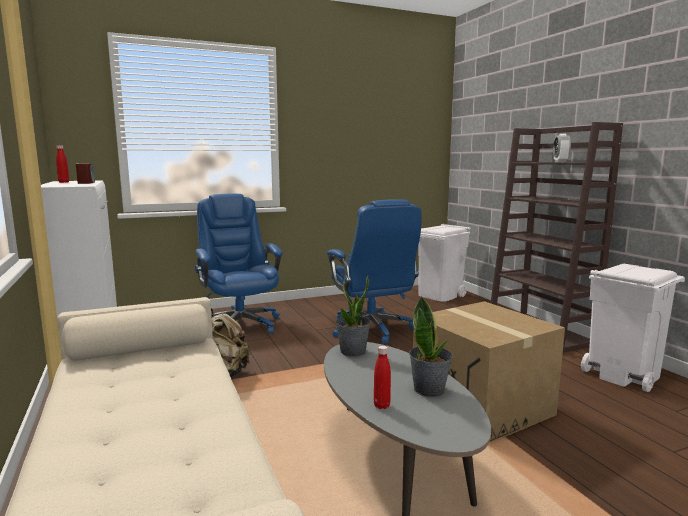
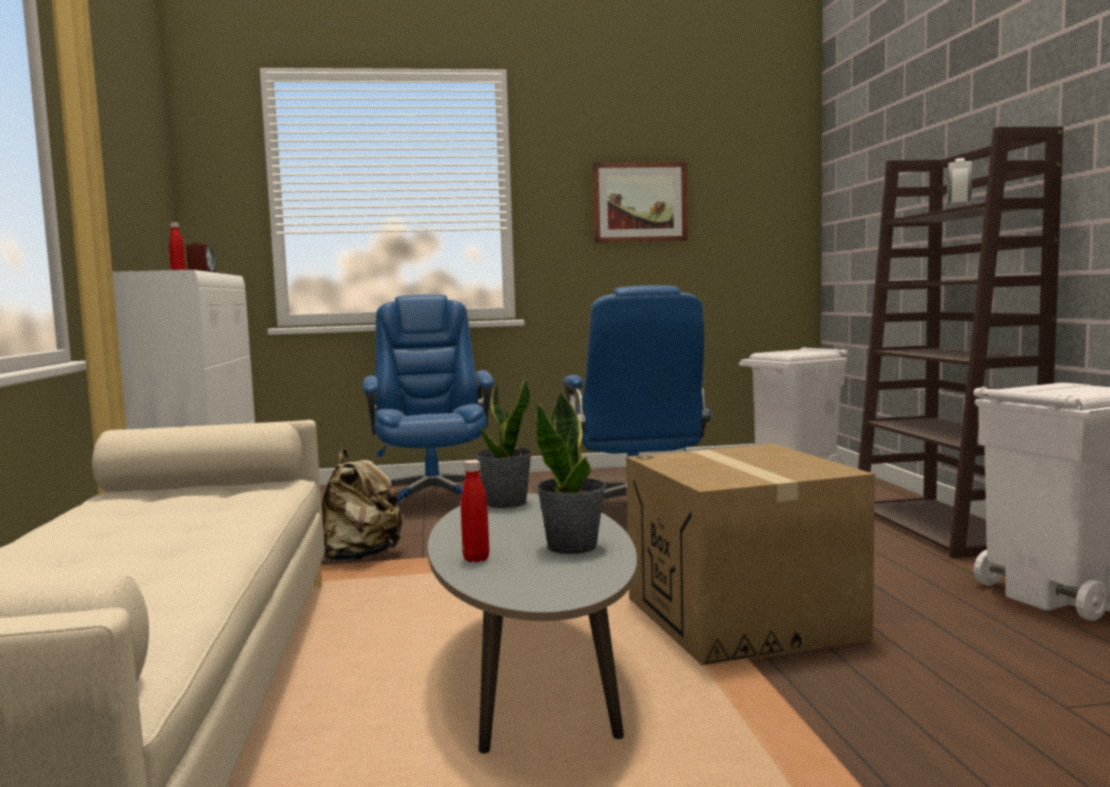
camera: 15 degrees right, 5 degrees down
none -> picture [592,162,688,243]

